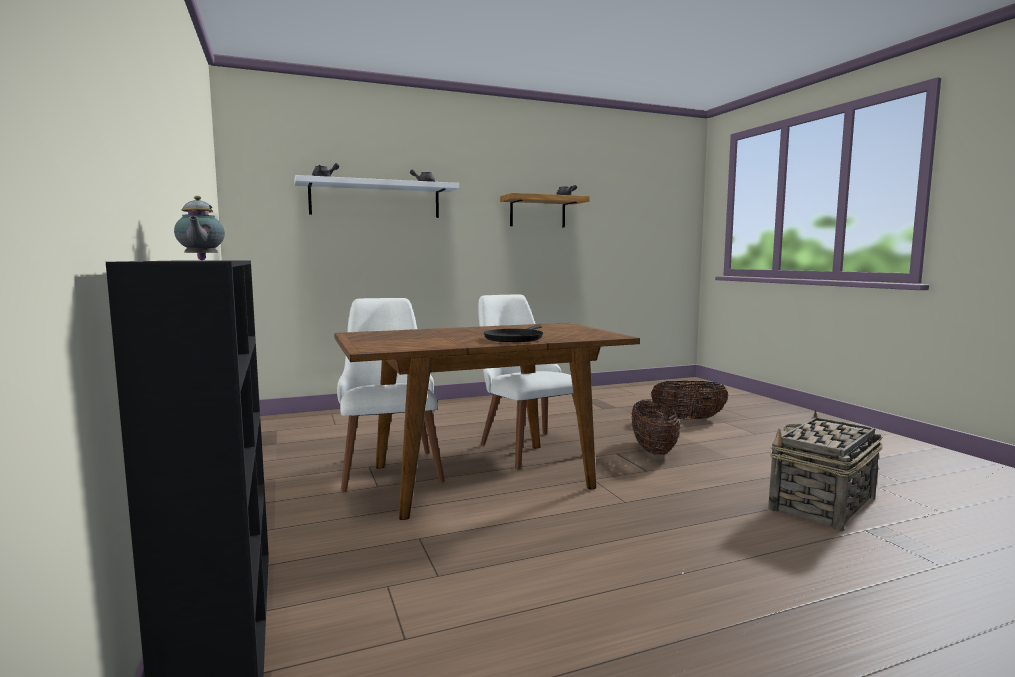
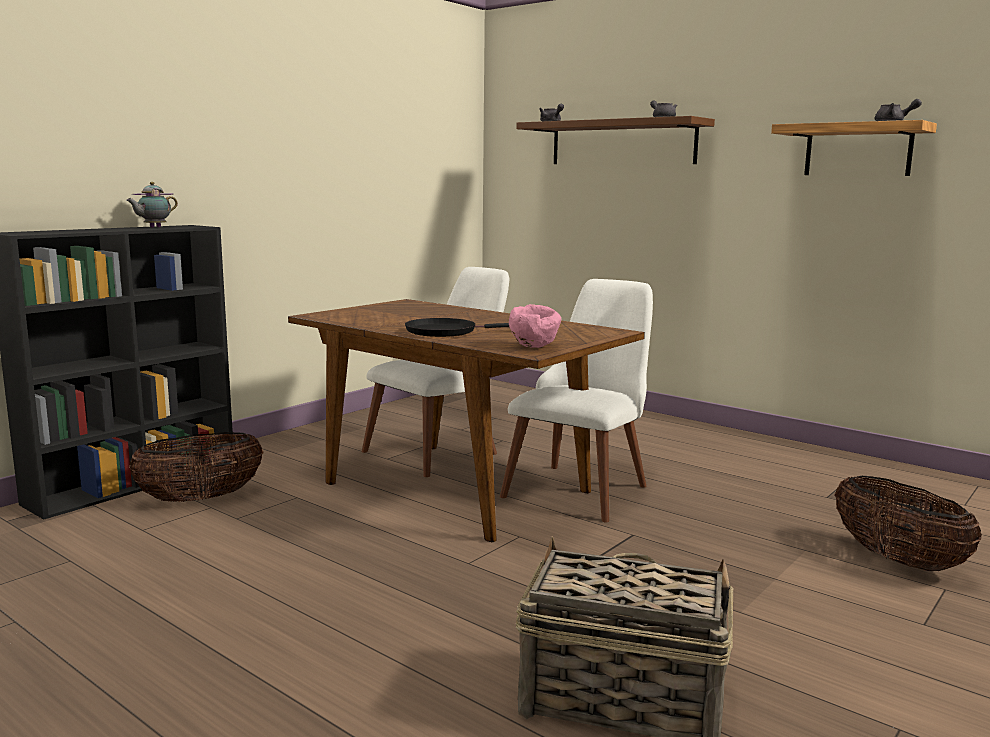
camera: 60 degrees right, 5 degrees up
white shelf [294,175,459,218] -> brown shelf [516,116,715,164]
basket [631,399,680,455] -> basket moved to [129,432,263,502]
none -> pink bowl [509,304,561,348]

